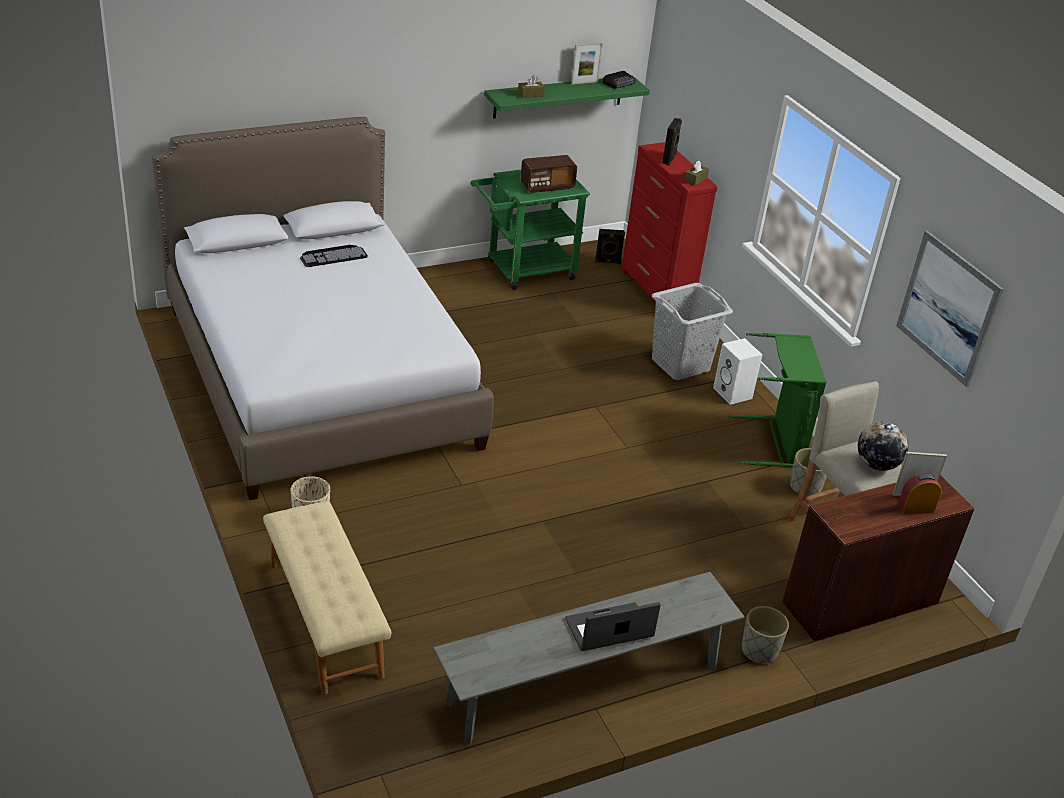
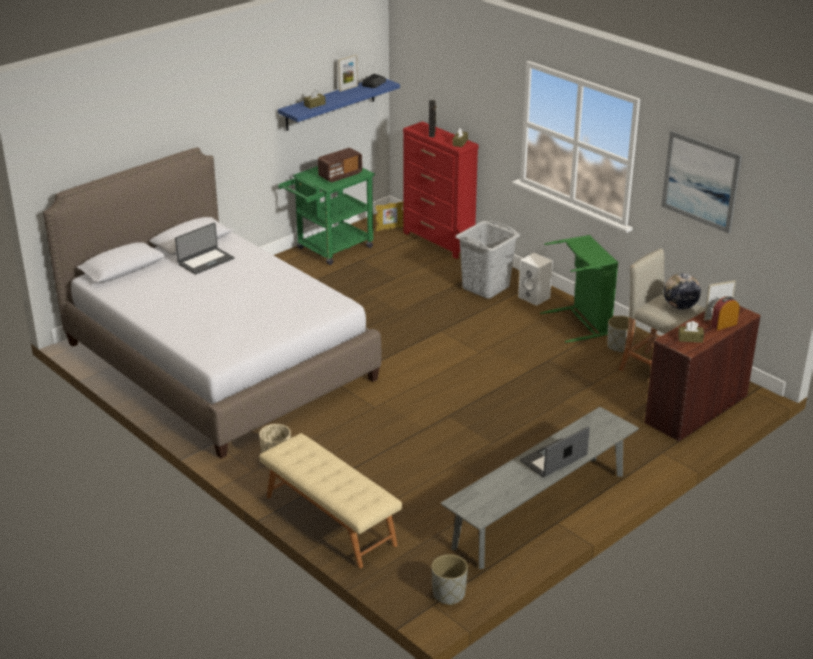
camera: 15 degrees left, 5 degrees down
keyboard [300,245,368,267] -> laptop [175,222,234,275]
green shelf [484,75,650,119] -> blue shelf [278,79,400,131]
black speaker [595,229,625,264] -> picture frame [375,201,404,231]
grey planter [742,606,789,665] -> grey planter moved to [431,554,468,605]
none -> brown tissue box [678,321,704,343]

